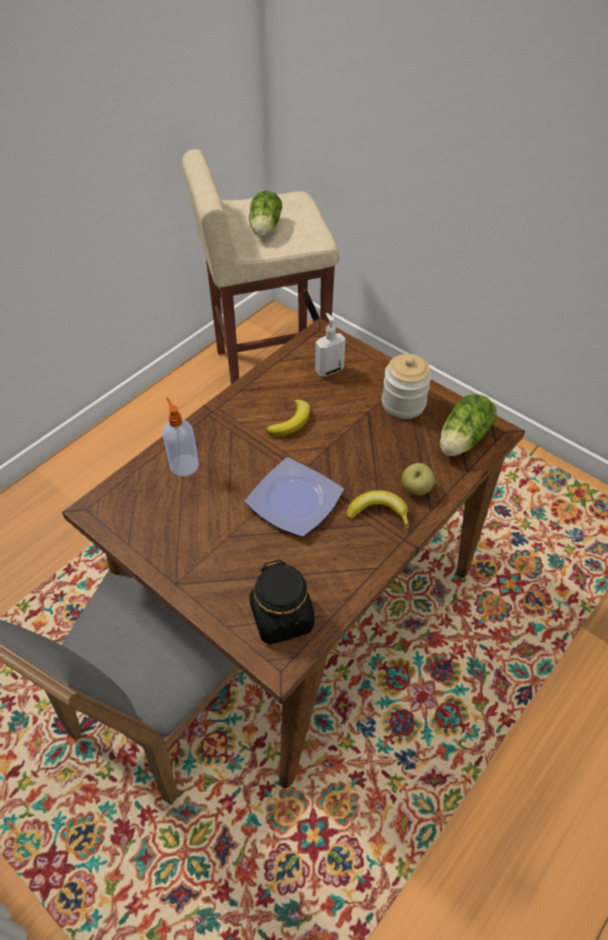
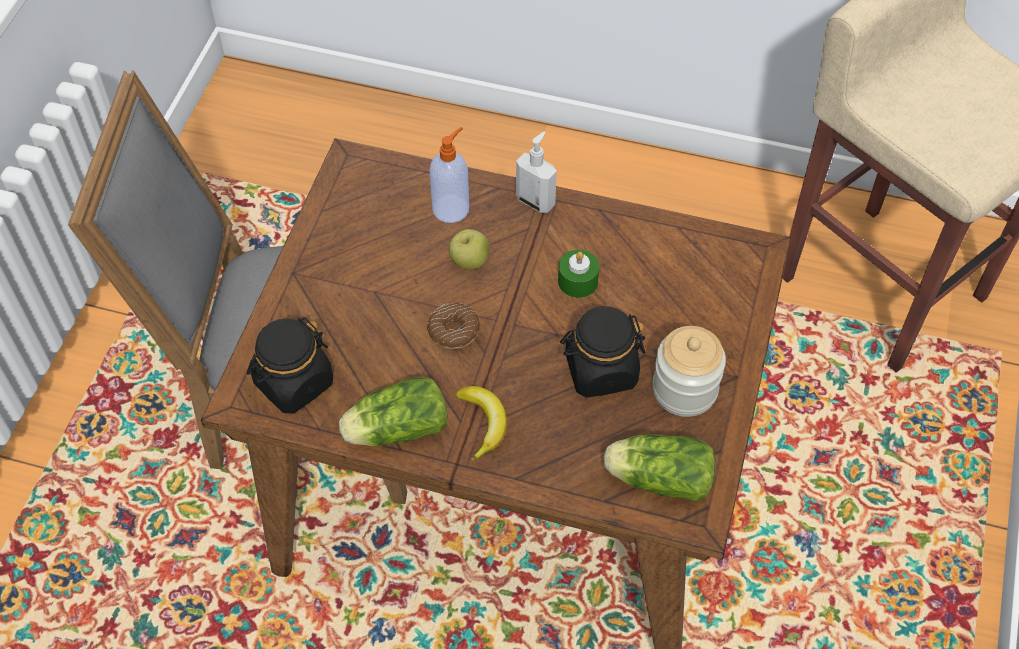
camera: 65 degrees right, 5 degrees up
plate [245,457,344,537] -> donut [427,303,480,349]
lettuce [249,191,282,237] -> lettuce moved to [339,377,448,446]
banana [266,399,310,437] -> green candle [558,250,599,298]
soap dispenser [315,313,346,377] -> soap dispenser moved to [516,132,557,213]
apple [402,463,435,496] -> apple moved to [449,229,490,270]
none -> black jar [560,306,645,397]

